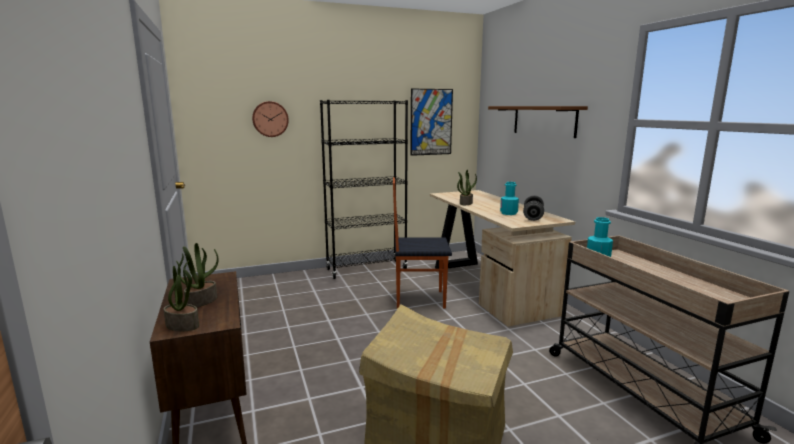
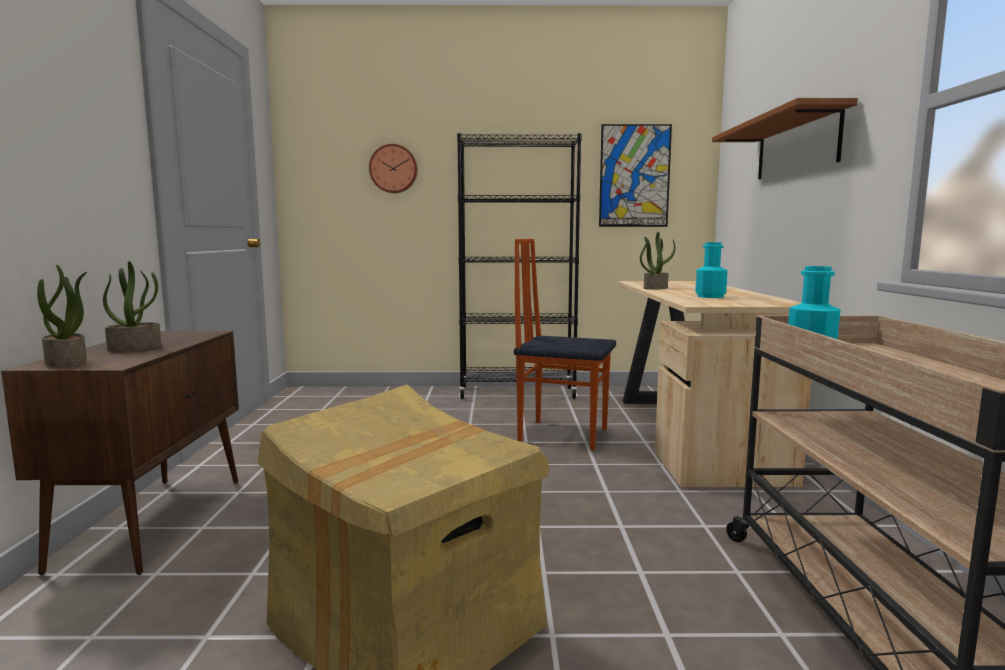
camera: 20 degrees right, 5 degrees down
grey dumbbell [523,195,544,221] -> none

